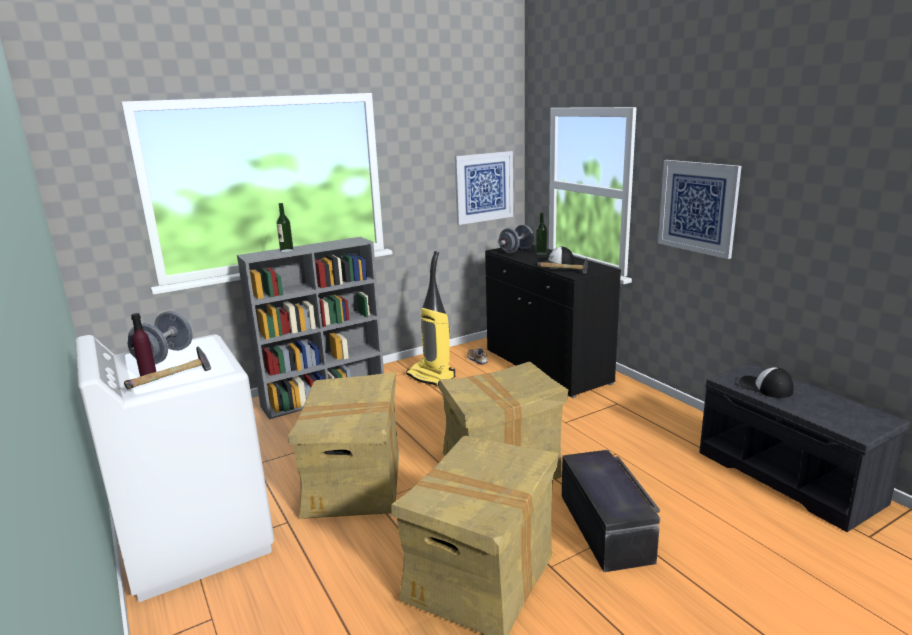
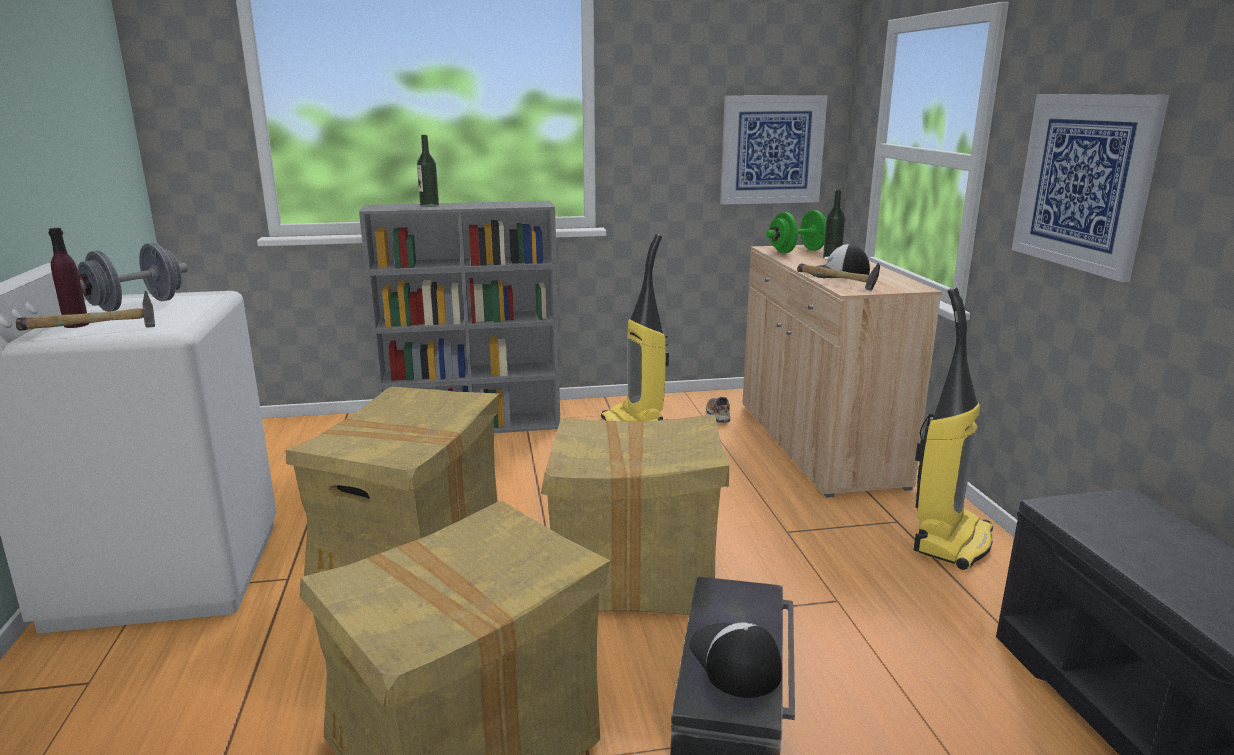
camera: 20 degrees right, 0 degrees up
black cabinet [485,244,621,398] -> beige cabinet [742,245,942,498]
grey dumbbell [499,225,534,253] -> green dumbbell [766,210,826,253]
cap [738,367,794,398] -> cap moved to [689,623,782,698]
none -> vacuum cleaner [914,287,993,570]

